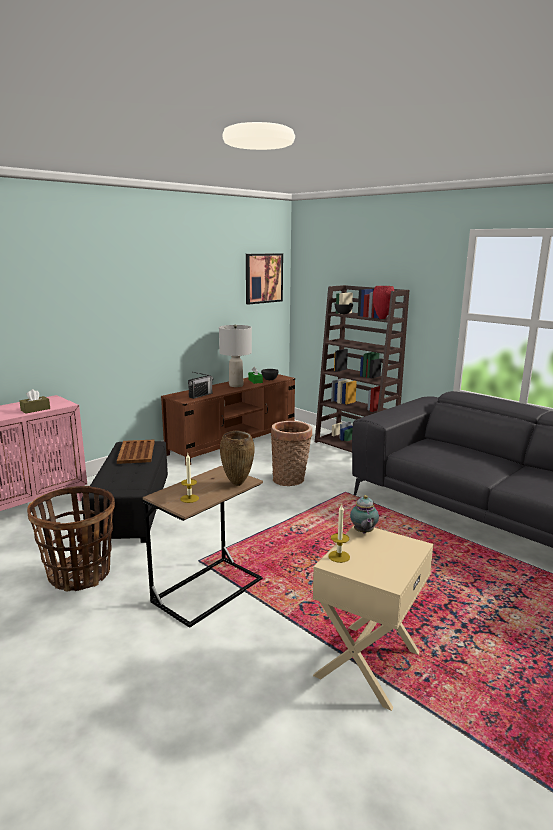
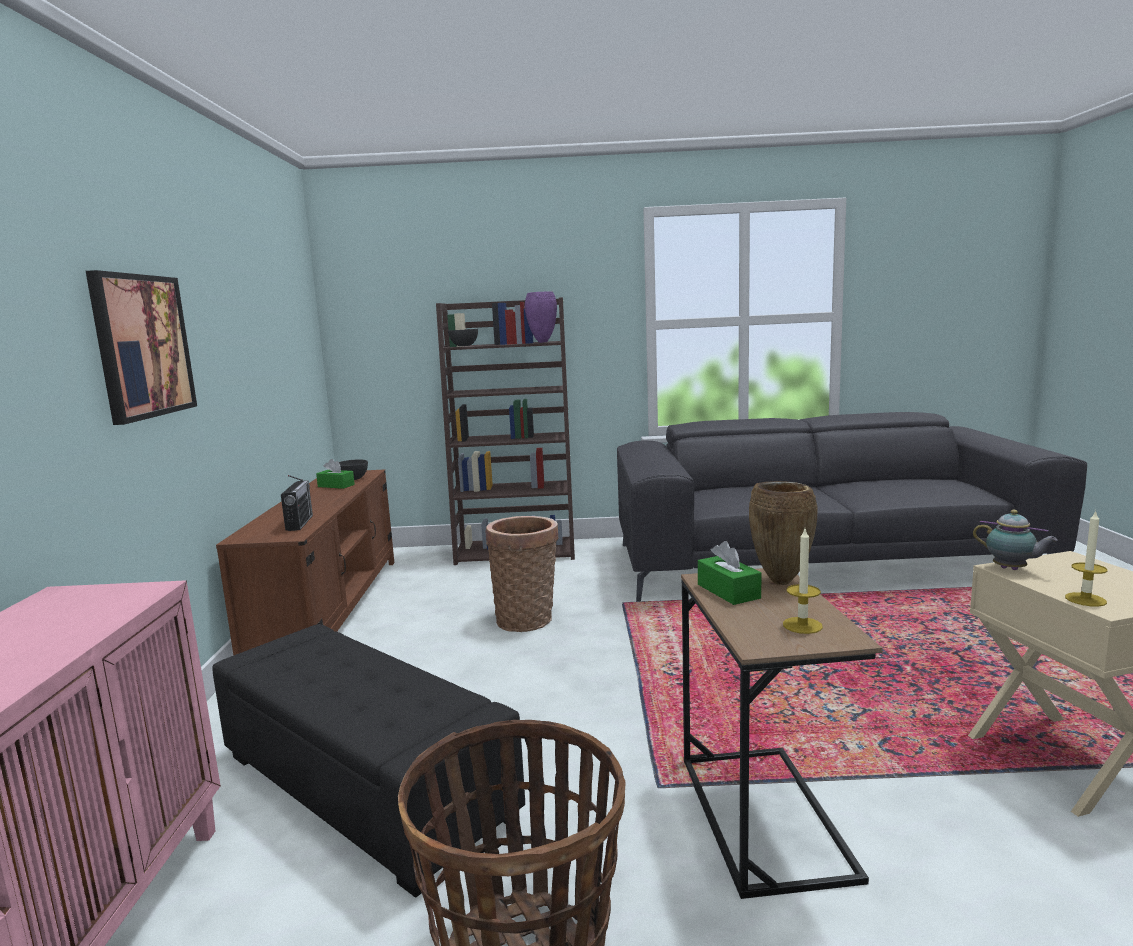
camera: 45 degrees left, 5 degrees down
brown tissue box [19,389,50,414] -> none
brown tray [117,440,155,464] -> none
grey table lamp [219,324,252,387] -> none
picture [246,253,283,305] -> picture moved to [86,270,197,425]
red vase [373,286,394,319] -> purple vase [525,291,557,343]
none -> green tissue box [698,541,761,605]

